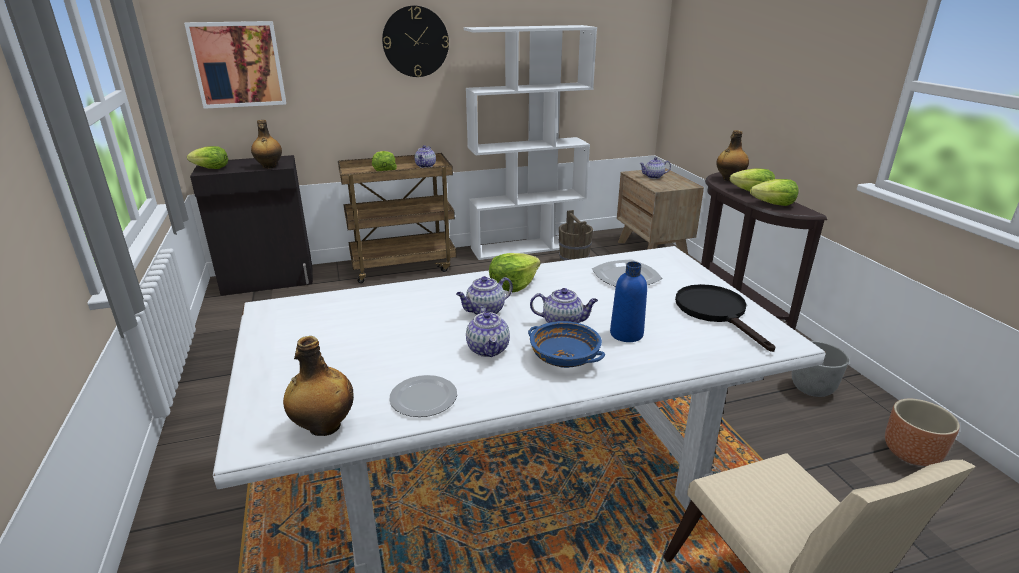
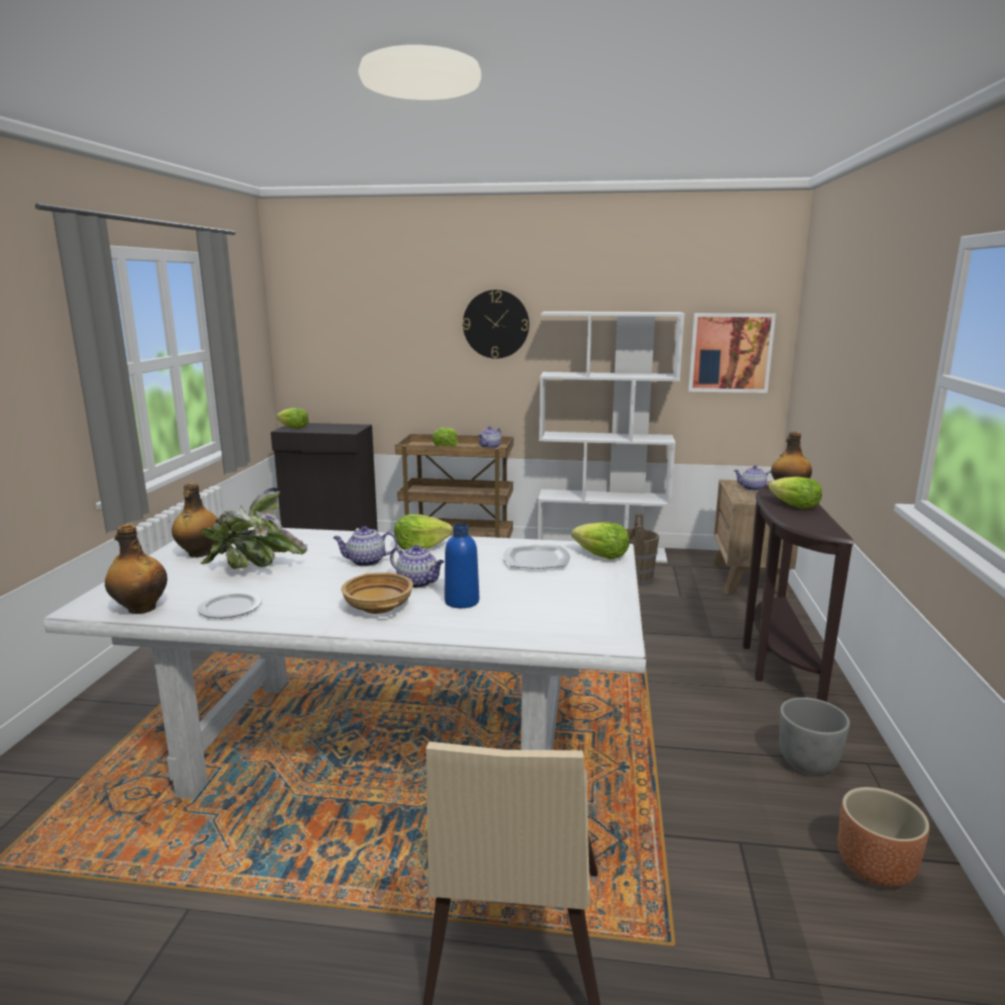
camera: 25 degrees right, 10 degrees down
picture [184,21,286,109] -> picture moved to [688,313,776,393]
bottle [251,120,282,169] -> bottle moved to [172,483,217,558]
teapot [466,306,510,357] -> none
blue bowl [528,321,605,368] -> beige bowl [341,573,413,614]
black frying pan [675,284,775,352] -> none
lettuce [750,179,799,206] -> lettuce moved to [571,522,629,560]
none -> potted plant [200,487,307,569]

